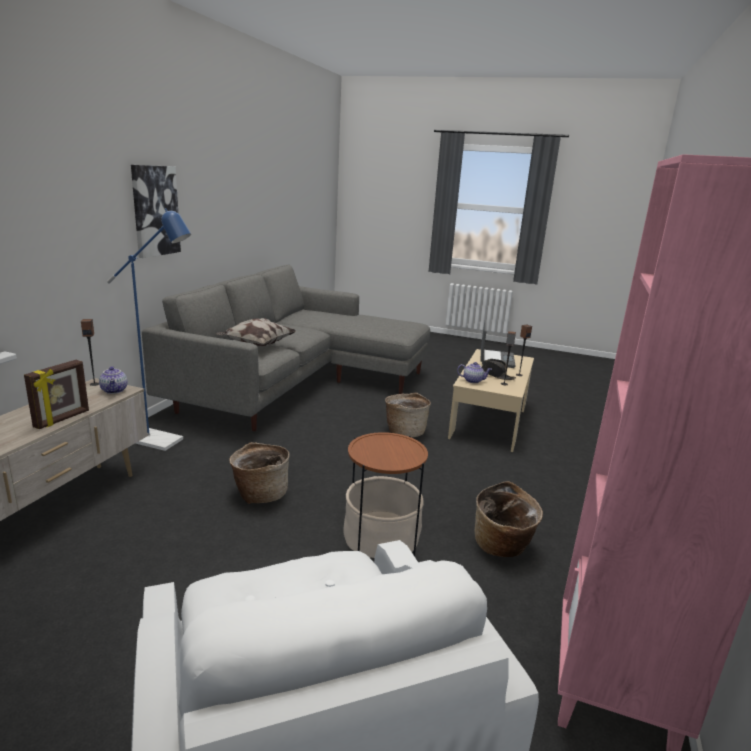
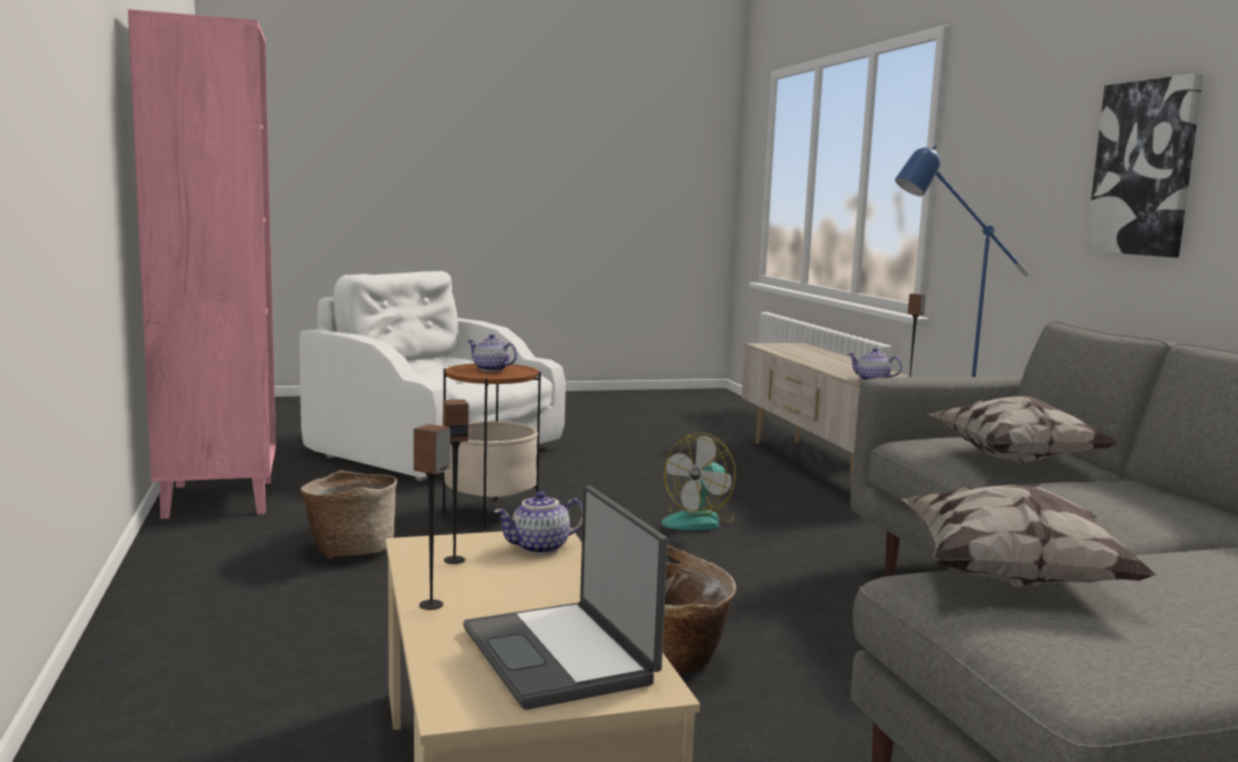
camera: 145 degrees right, 10 degrees down
picture frame [24,360,89,429] -> none
basket [229,442,289,504] -> fan [662,433,736,530]
black hat [473,359,516,380] -> none
none -> teapot [468,334,517,371]
none -> pillow [902,485,1158,587]

